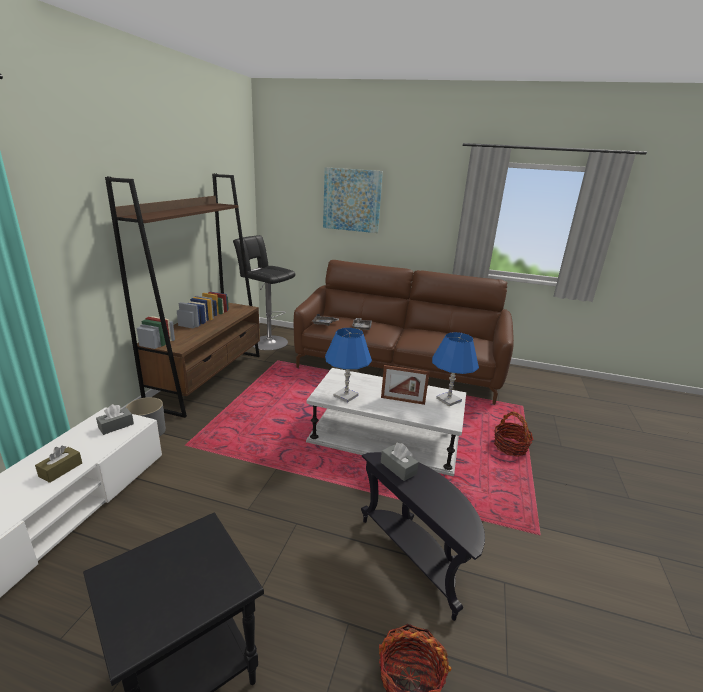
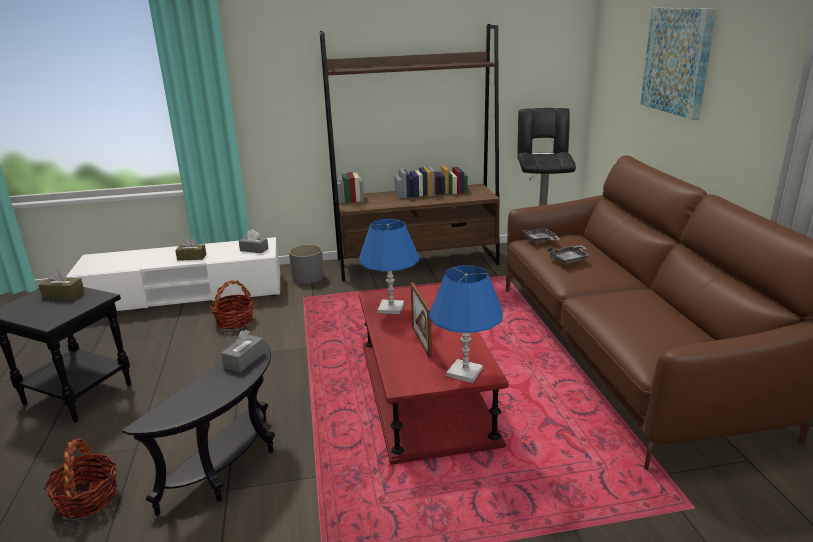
camera: 65 degrees right, 0 degrees up
white coffee table [306,368,466,476] -> red coffee table [359,285,508,465]
basket [494,411,534,457] -> basket moved to [210,280,254,329]
none -> brown tissue box [39,269,84,299]

